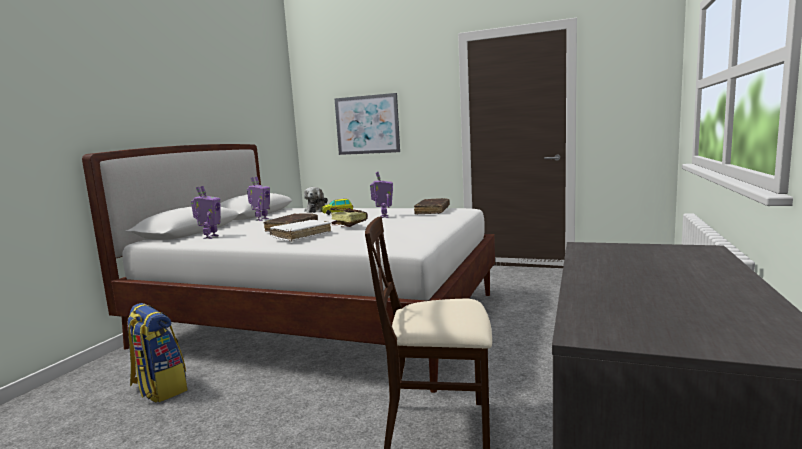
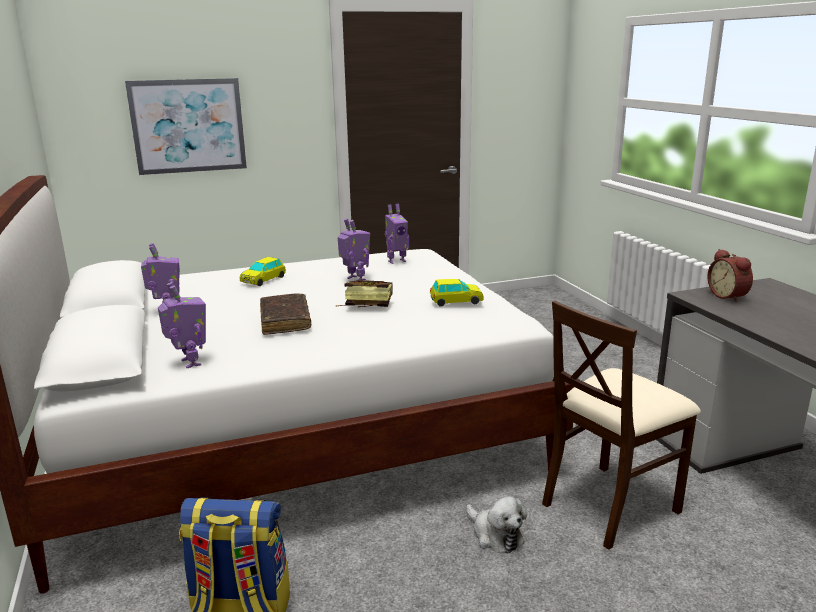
camera: 40 degrees left, 10 degrees up
white book [269,220,331,242] -> none
plush toy [304,187,328,213] -> plush toy moved to [466,496,527,554]
brown book [414,198,450,215] -> toy robot [385,204,409,264]
none -> toy car [430,279,484,307]
none -> alarm clock [708,249,753,302]

